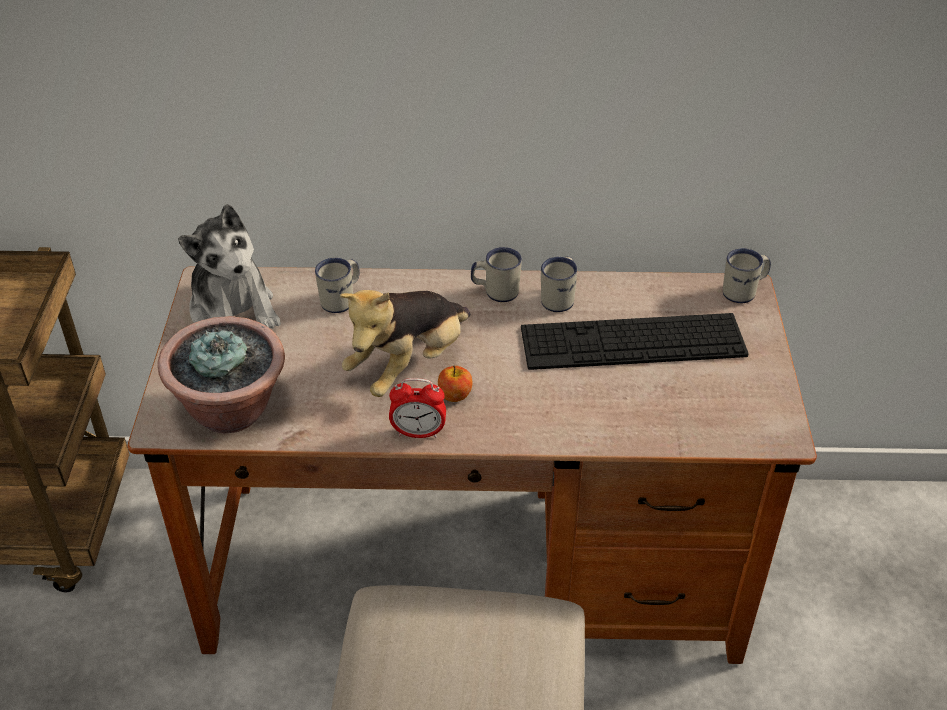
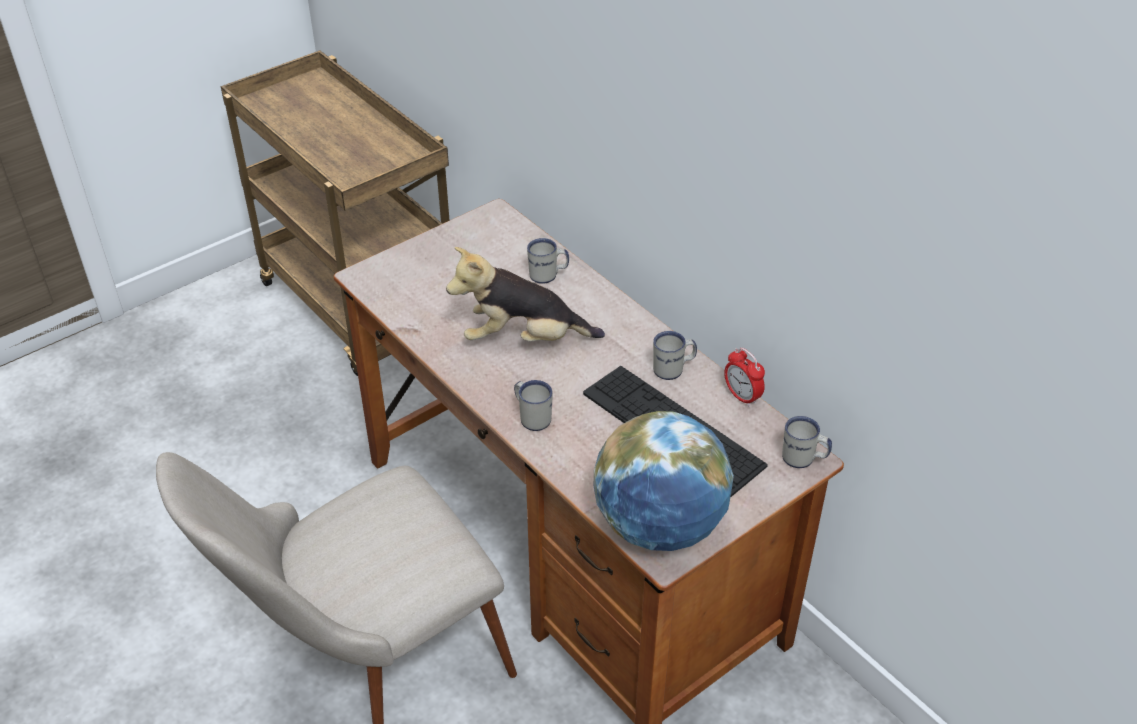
camera: 50 degrees right, 0 degrees up
potted plant [158,316,285,433] -> none
plush toy [178,204,281,328] -> none
alarm clock [389,378,446,438] -> alarm clock moved to [724,348,765,407]
apple [438,366,472,402] -> none
white mug [471,247,522,302] -> white mug moved to [514,380,552,431]
none -> globe [594,411,734,551]

